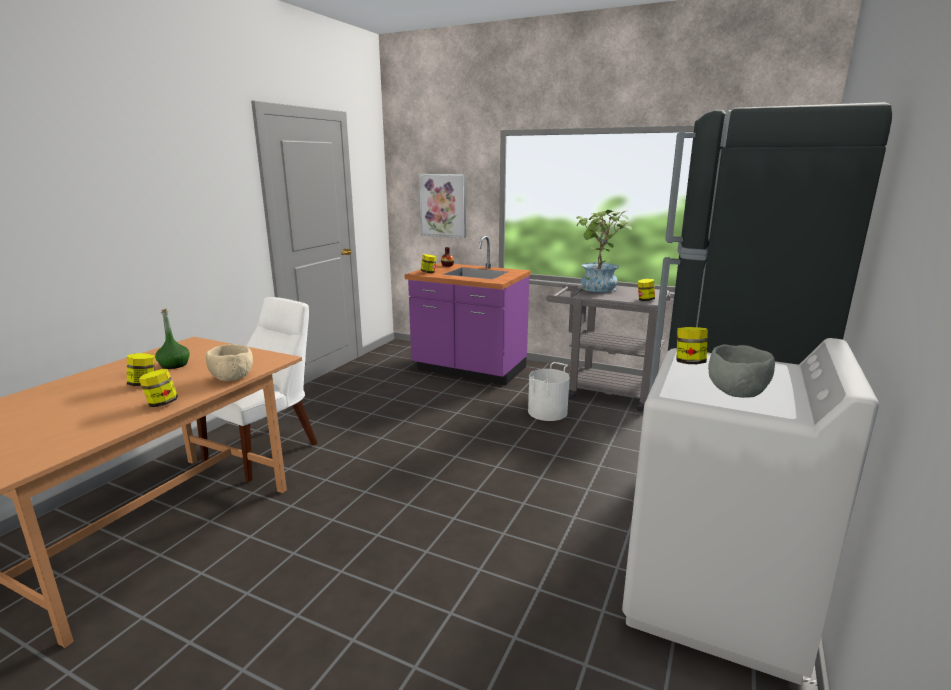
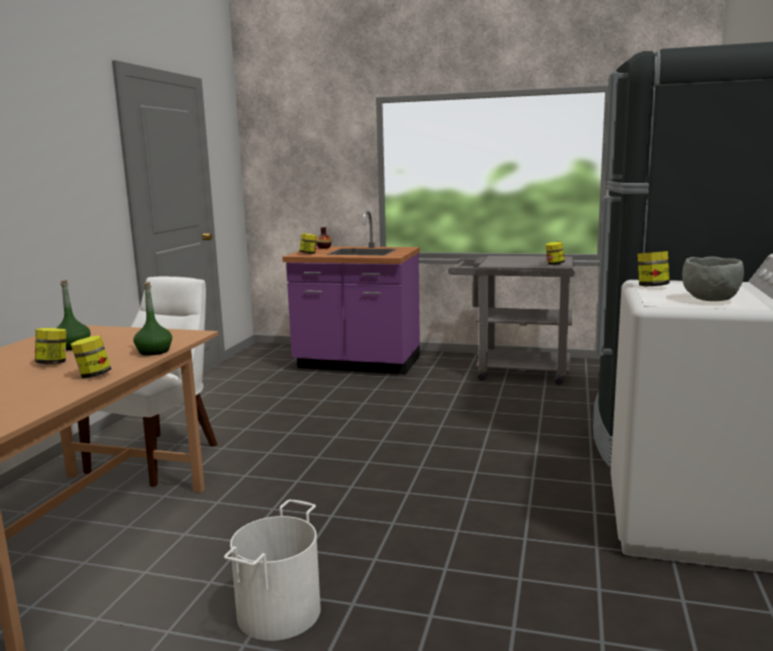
camera: 10 degrees left, 5 degrees down
beige bowl [206,344,253,381] -> green bottle [133,282,172,355]
picture [419,174,466,238] -> none
white bucket [528,362,570,421] -> white bucket moved to [224,499,321,641]
potted plant [576,210,632,292] -> none

